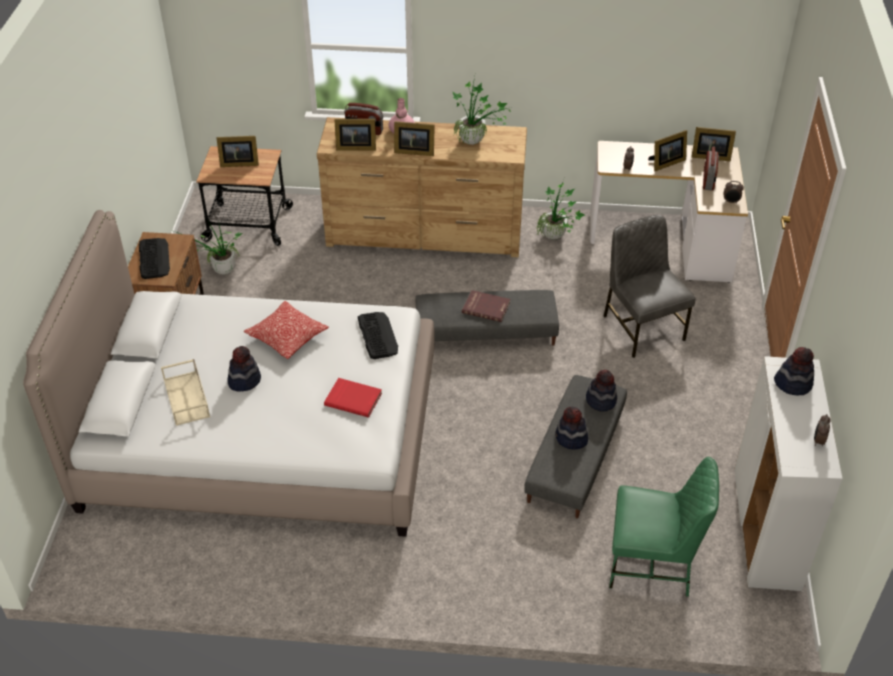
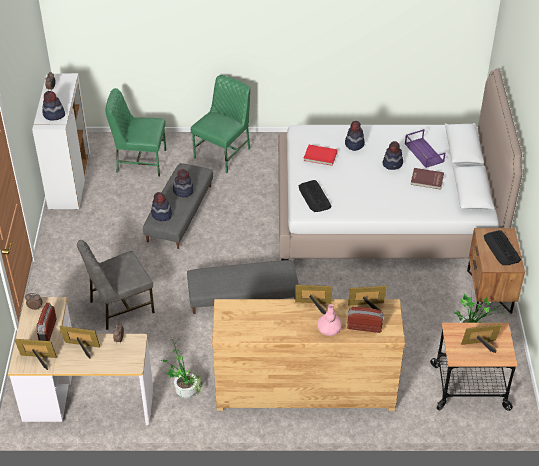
camera: 175 degrees right, 0 degrees up
beige tray [161,359,210,426] -> purple tray [405,129,445,168]
pillow [244,301,329,359] -> none
potted plant [453,77,511,145] -> none
red book [462,290,510,322] -> red book moved to [410,168,444,190]
grey chair [604,215,696,358] -> grey chair turned 90 degrees clockwise [77,240,155,330]
picture frame [648,130,687,171] -> picture frame turned 45 degrees clockwise [60,326,100,359]
none -> green chair [191,75,250,173]
none -> hat [345,121,365,151]

